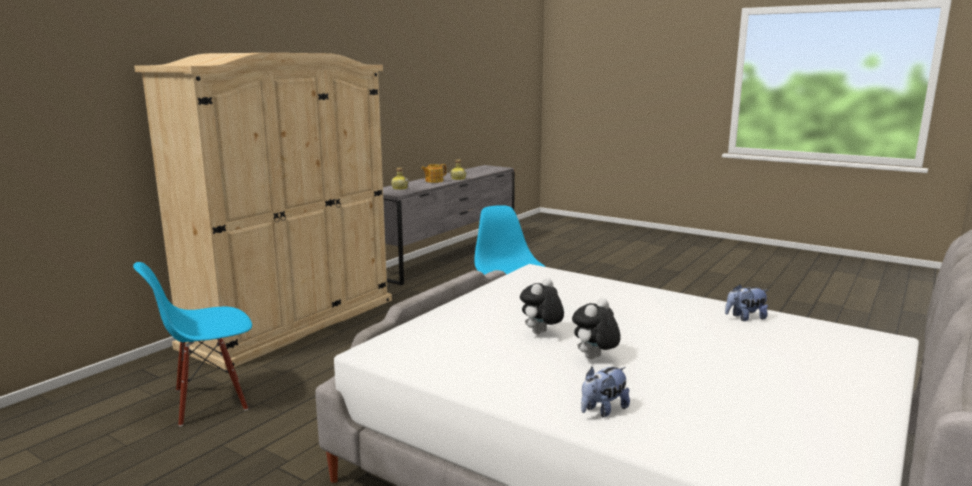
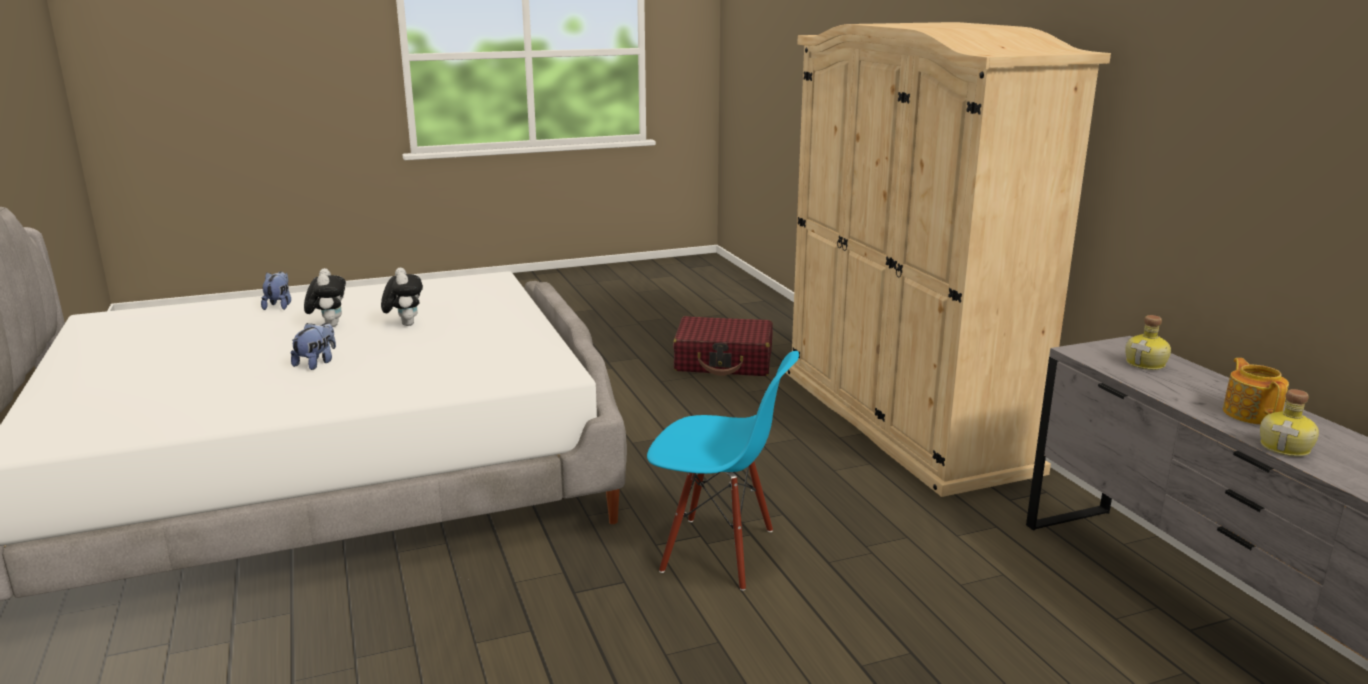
camera: 125 degrees right, 5 degrees up
blue chair [133,262,252,426] -> red suitcase [673,316,773,376]
plush toy [725,284,769,321] -> plush toy moved to [290,323,336,370]

